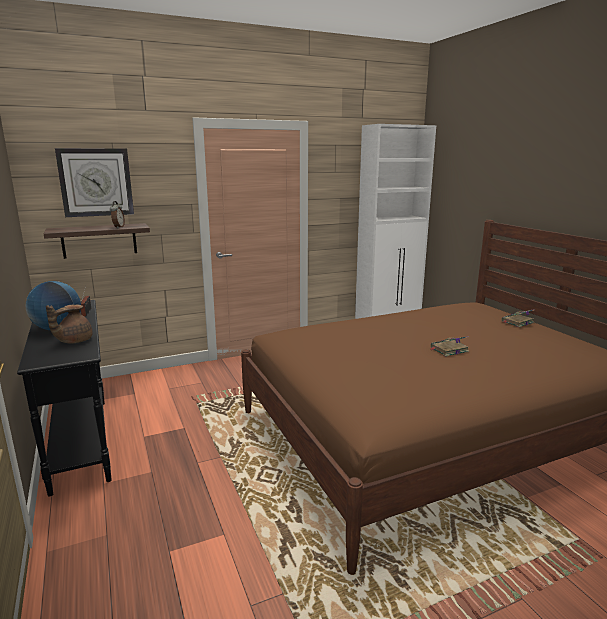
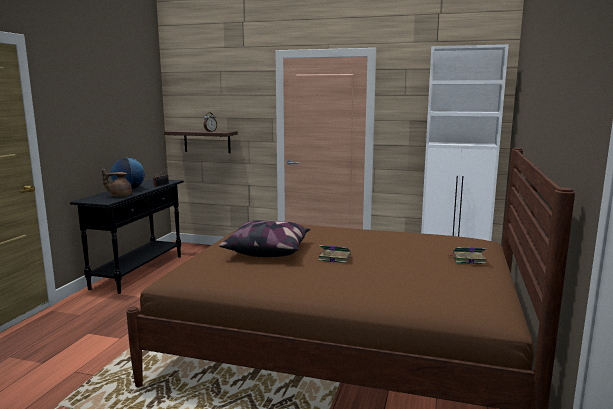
camera: 40 degrees right, 5 degrees down
wall clock [55,148,134,217] -> none
none -> pillow [219,220,310,257]

